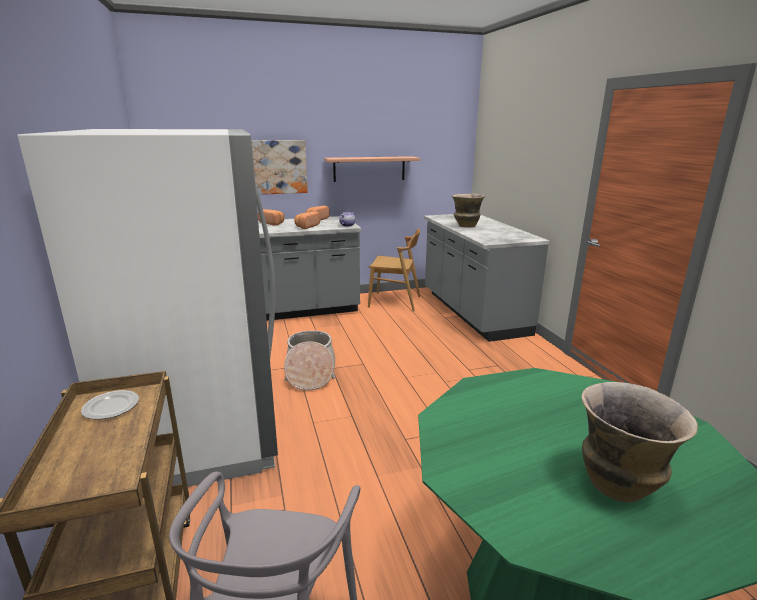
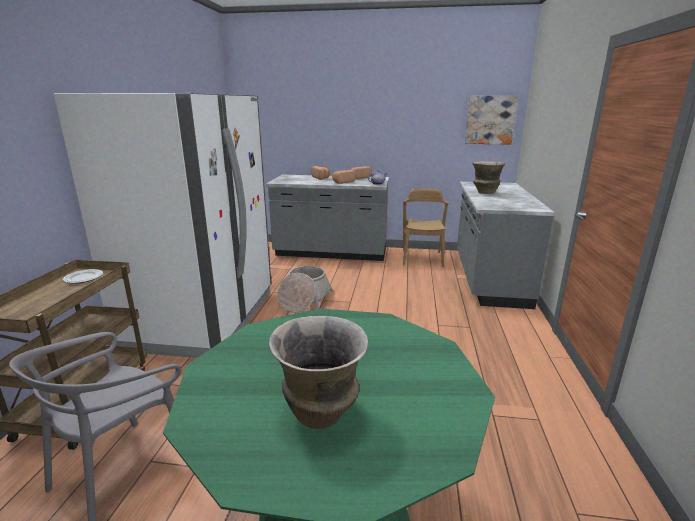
camera: 25 degrees right, 0 degrees up
picture [252,140,308,195] -> picture moved to [465,96,518,145]
shelf [324,156,420,182] -> none
brown chair [368,229,420,311] -> brown chair turned 120 degrees counterclockwise [403,188,449,267]

